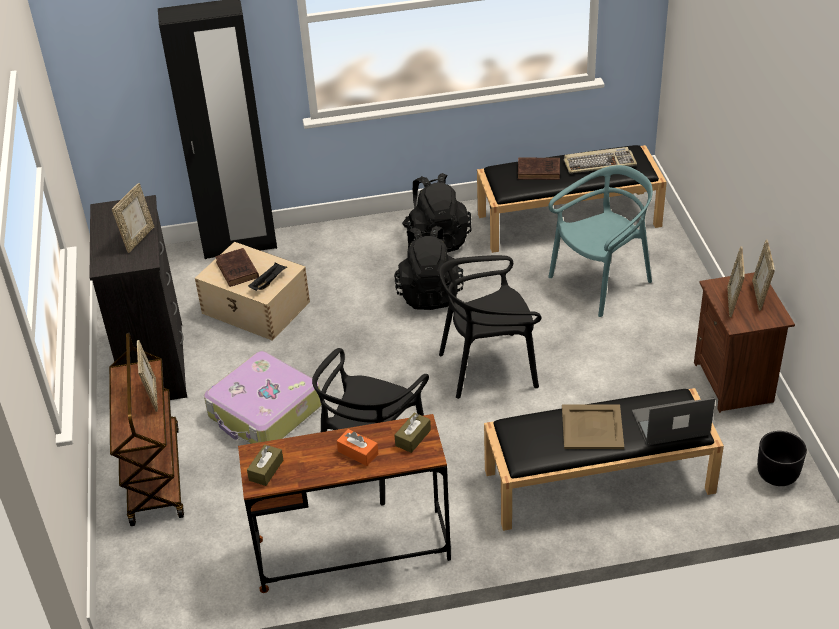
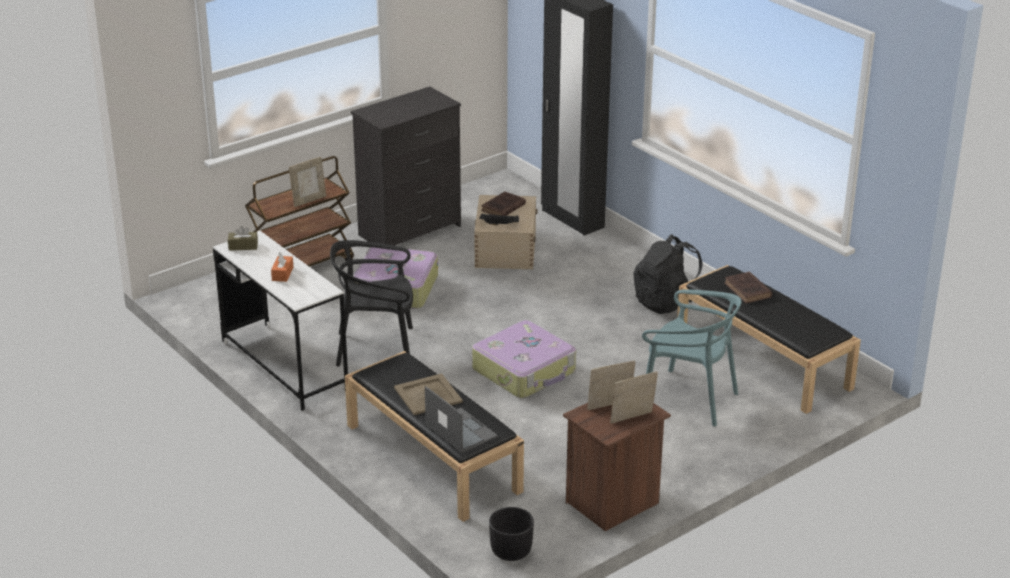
camera: 60 degrees right, 10 degrees down
picture frame [112,183,154,253] -> none
brown desk [238,414,451,593] -> white desk [213,231,348,411]
black backpack [394,226,464,310] -> none
brown tissue box [395,413,431,453] -> none
black chair [439,255,541,399] -> suitcase [472,320,576,398]
keyboard [564,147,637,174] -> none

